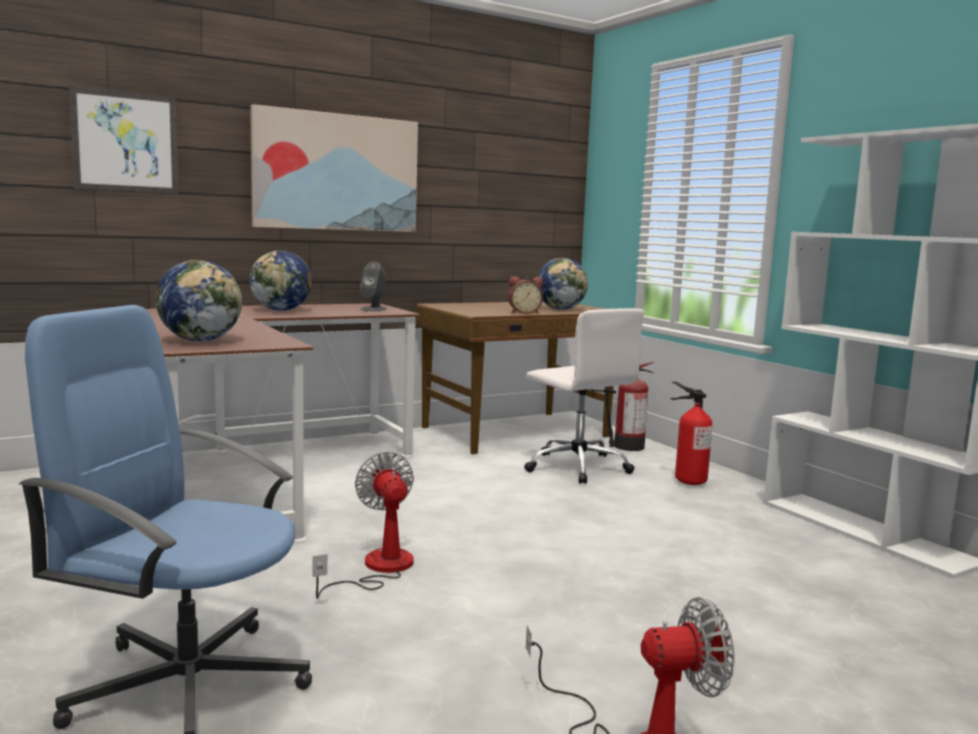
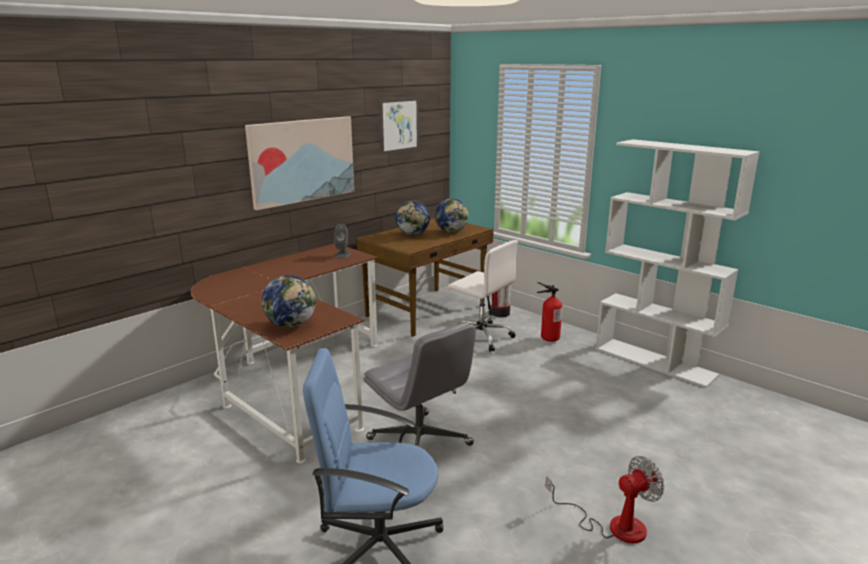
camera: 15 degrees left, 10 degrees up
picture [69,86,179,194] -> picture moved to [379,97,419,155]
globe [249,250,312,311] -> globe moved to [395,201,430,235]
fan [313,452,414,599] -> grey office chair [363,322,476,446]
alarm clock [508,276,543,314] -> none

